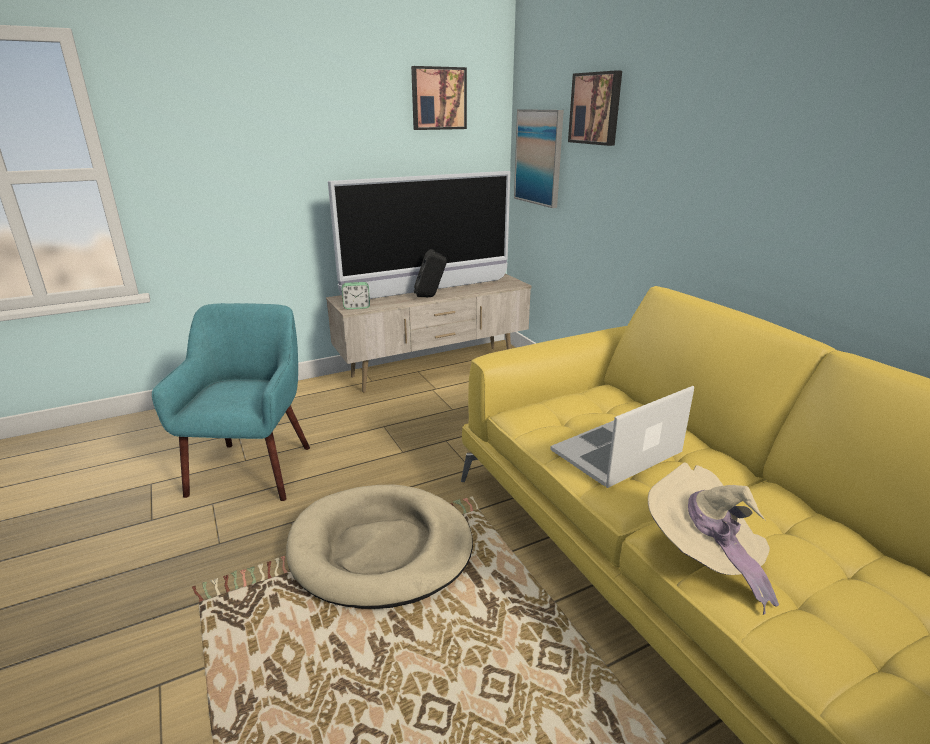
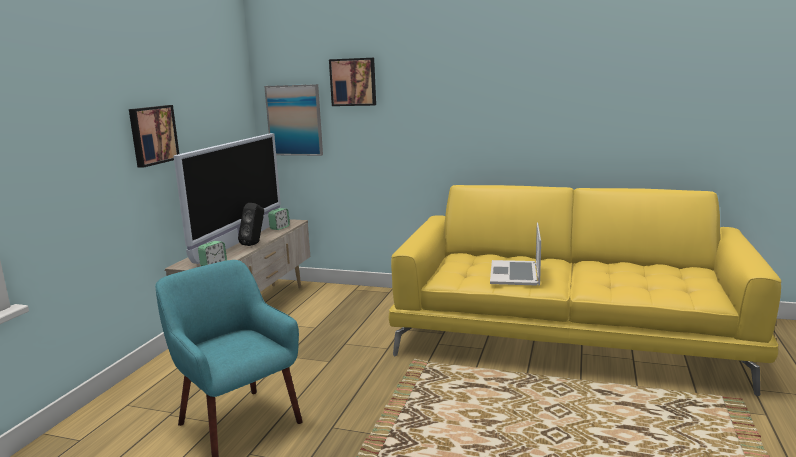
camera: 45 degrees left, 10 degrees down
beige dog bed [286,485,473,609] -> none
picture [411,66,467,130] -> picture moved to [129,105,179,168]
beige hat [648,462,779,615] -> none
none -> alarm clock [268,208,290,230]

